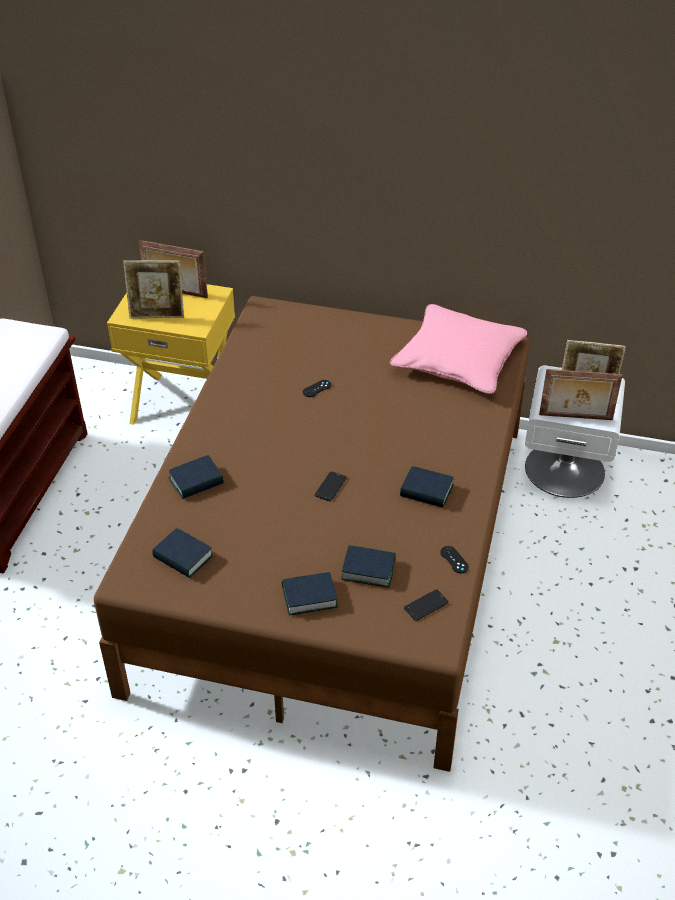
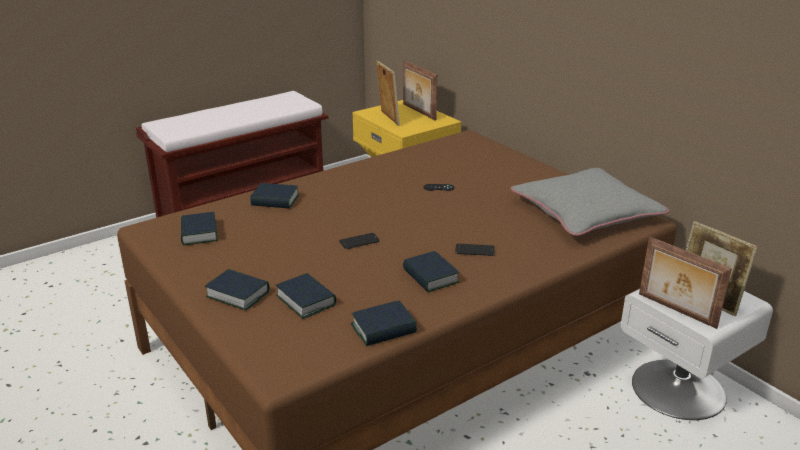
camera: 40 degrees right, 15 degrees down
picture frame [123,260,184,319] -> picture frame turned 150 degrees counterclockwise [376,61,400,126]
pink pillow [390,304,527,394] -> grey pillow [511,168,670,236]
phone [404,589,449,621] -> phone moved to [455,244,494,256]
black game controller [440,546,469,574] -> book [351,300,417,346]

